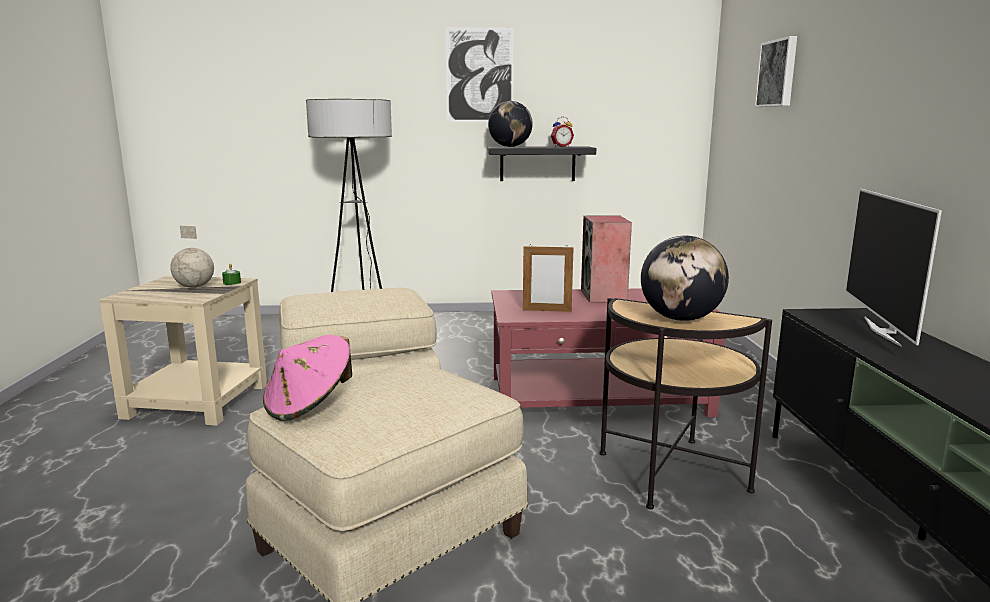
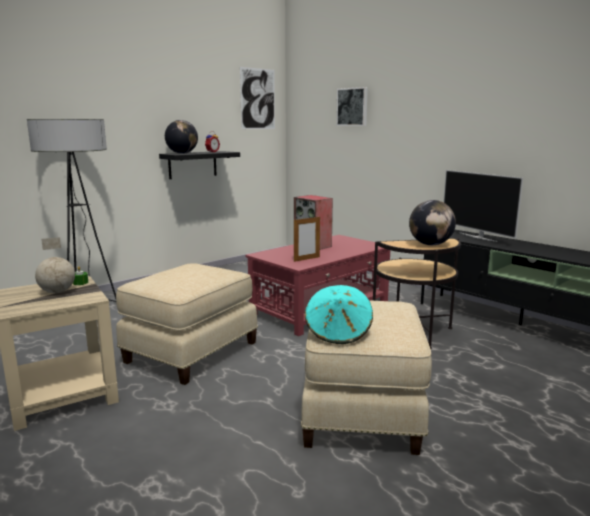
camera: 40 degrees left, 0 degrees up
pink hat [263,335,352,421] -> turquoise hat [304,285,373,344]
picture [445,27,514,122] -> picture moved to [240,67,275,129]

